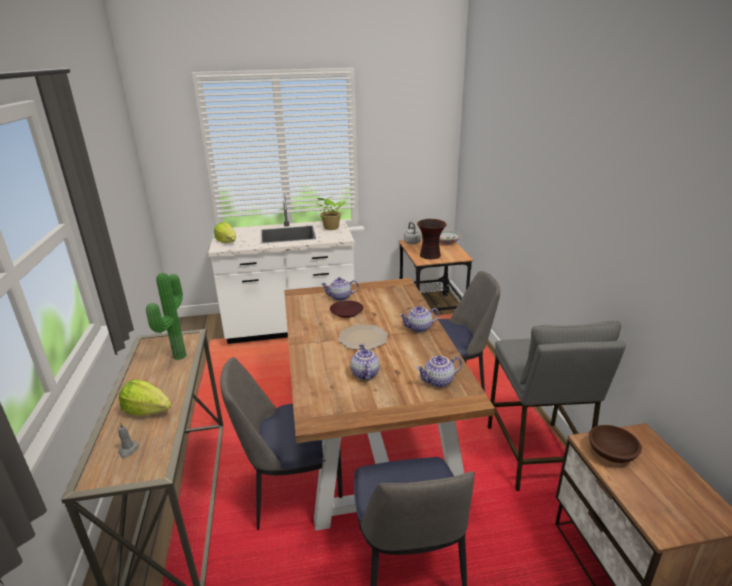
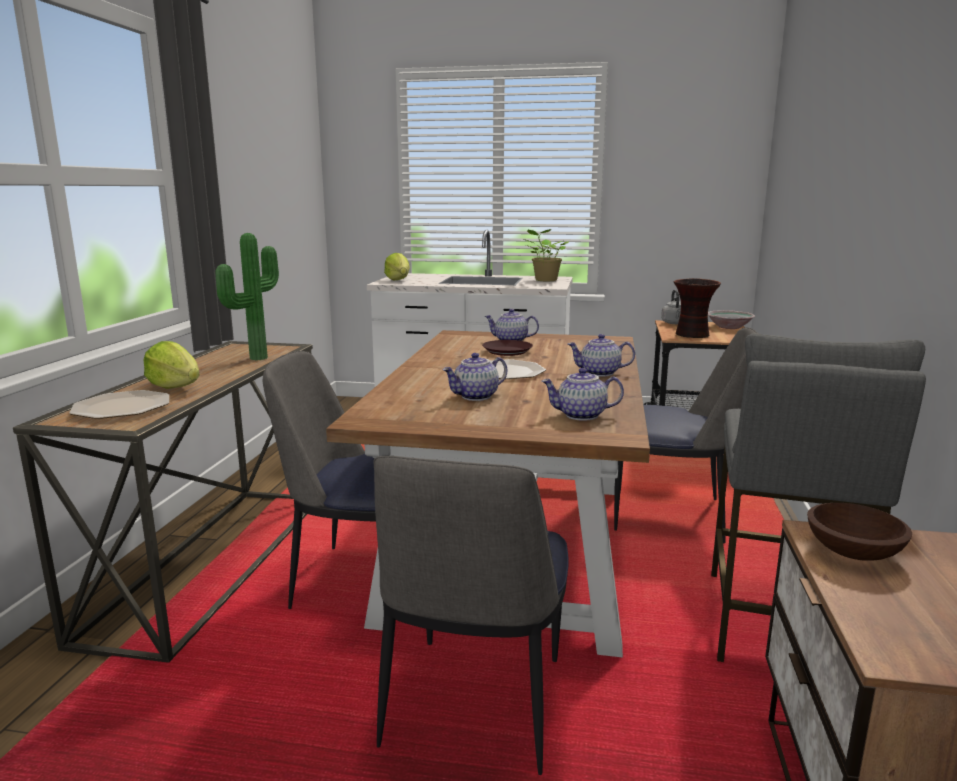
camera: 20 degrees right, 10 degrees down
grey candle [118,422,139,458] -> plate [69,390,169,419]
teapot [350,343,380,381] -> teapot turned 135 degrees counterclockwise [443,353,507,401]

